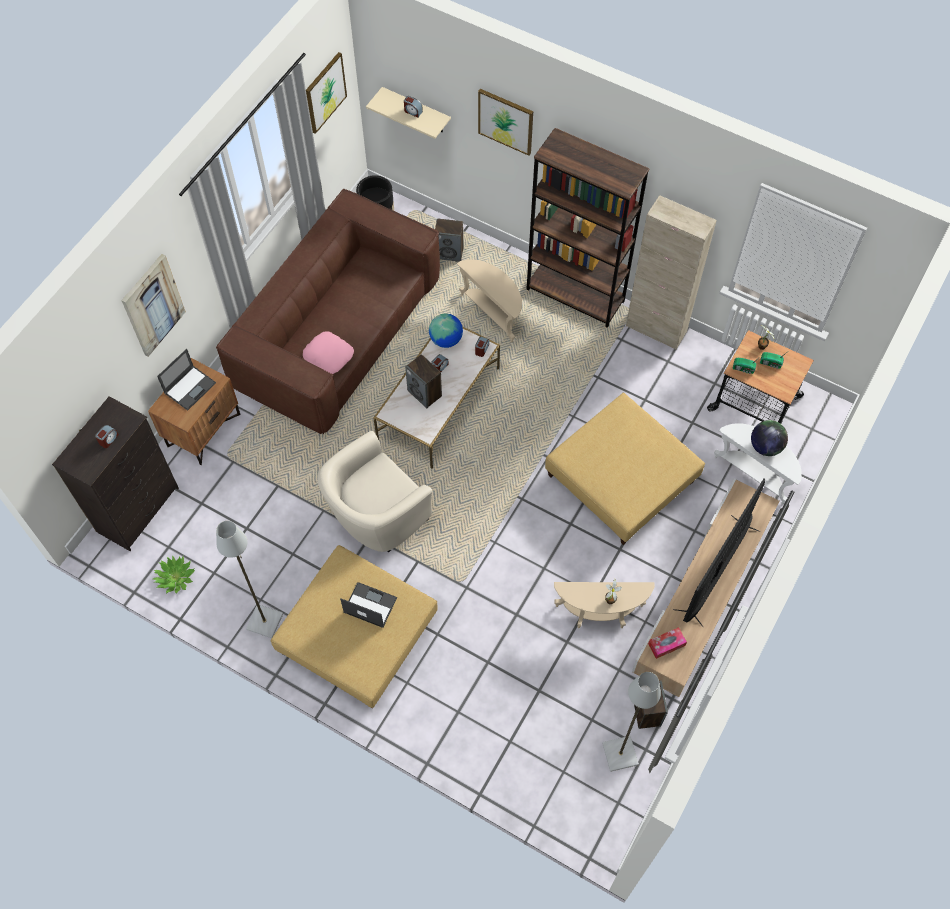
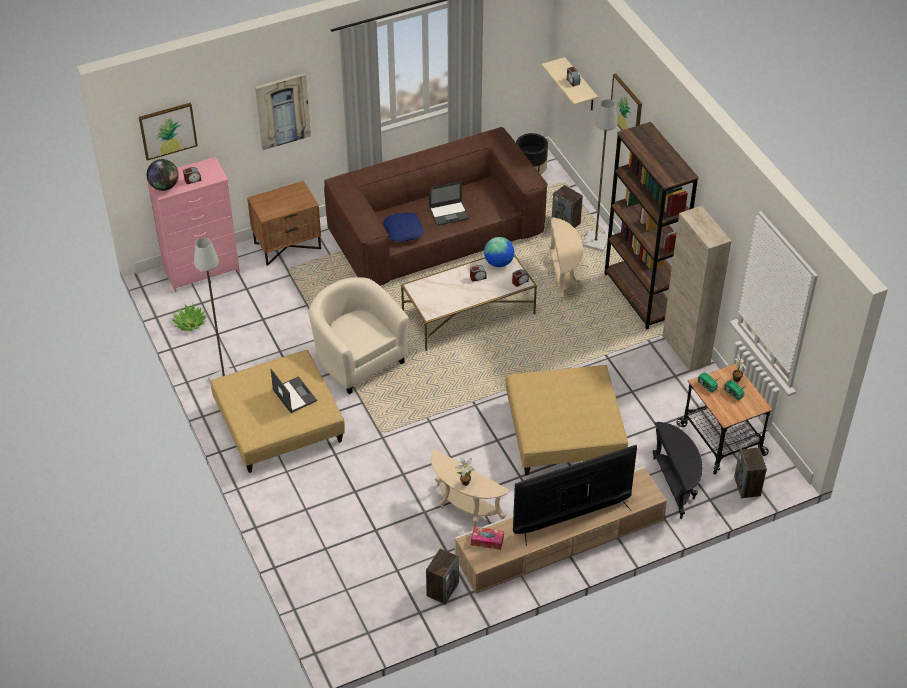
camera: 35 degrees right, 15 degrees down
black dresser [52,396,179,551] -> pink dresser [146,157,240,292]
laptop [157,349,216,411] -> laptop moved to [429,181,470,226]
pink pillow [303,331,354,374] -> blue pillow [383,212,424,242]
picture [306,52,347,134] -> picture moved to [139,103,198,161]
beige armchair [318,431,432,552] -> beige armchair turned 60 degrees clockwise [308,277,409,394]
speaker [405,354,442,408] -> speaker moved to [734,448,767,499]
grey floor lamp [602,672,661,772] -> grey floor lamp moved to [582,99,618,251]
white side table [714,423,802,505] -> black side table [652,422,703,519]
globe [751,420,788,456] -> globe moved to [147,159,179,191]

